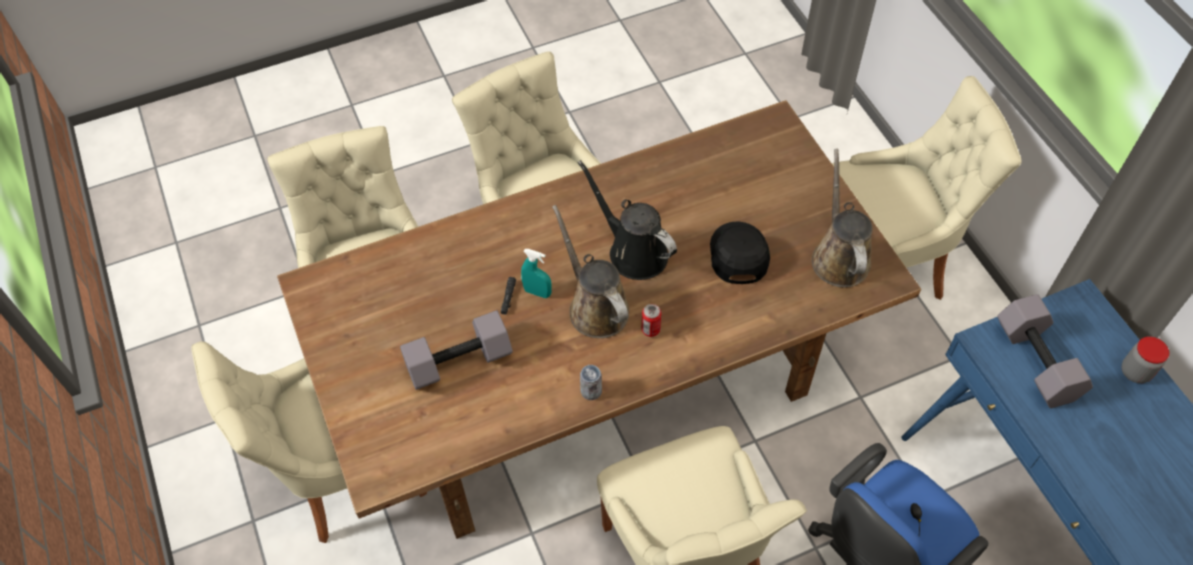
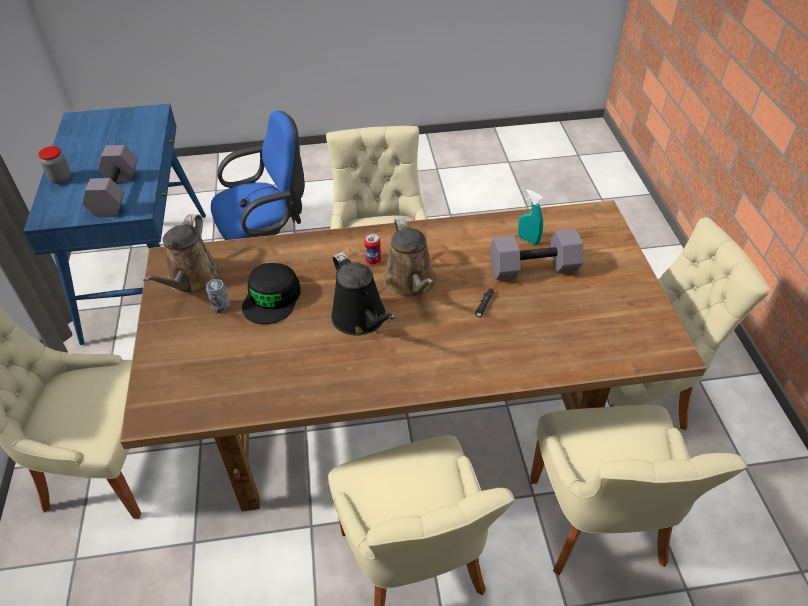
camera: 165 degrees left, 10 degrees down
turquoise spray bottle [521,249,552,298] -> turquoise spray bottle moved to [518,189,543,245]
can [580,365,602,400] -> can moved to [206,279,230,313]

